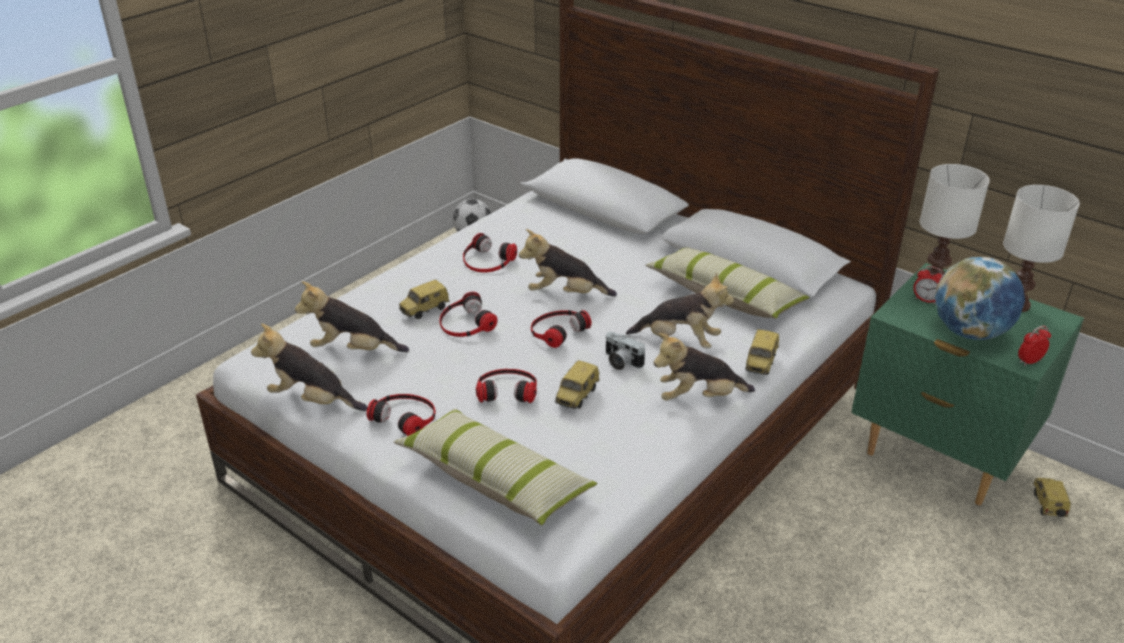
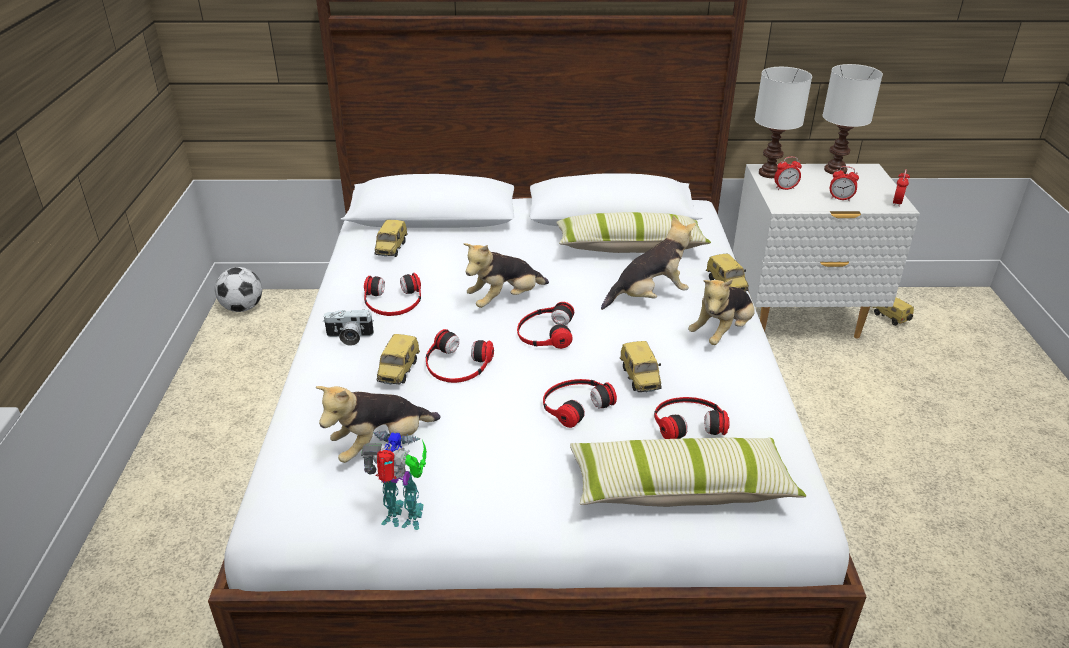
camera: 40 degrees left, 0 degrees up
plush toy [251,323,367,411] -> toy robot [361,430,427,530]
headphones [366,394,435,436] -> headphones moved to [654,397,729,439]
camera [606,332,645,370] -> camera moved to [323,310,374,346]
green nightstand [851,263,1084,505] -> white nightstand [733,164,920,339]
globe [935,257,1025,340] -> alarm clock [830,166,859,201]
none -> toy car [374,220,408,257]

